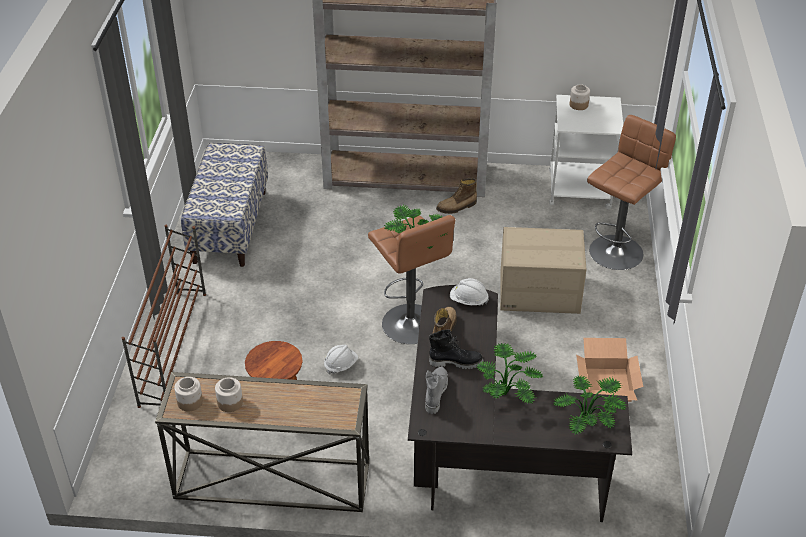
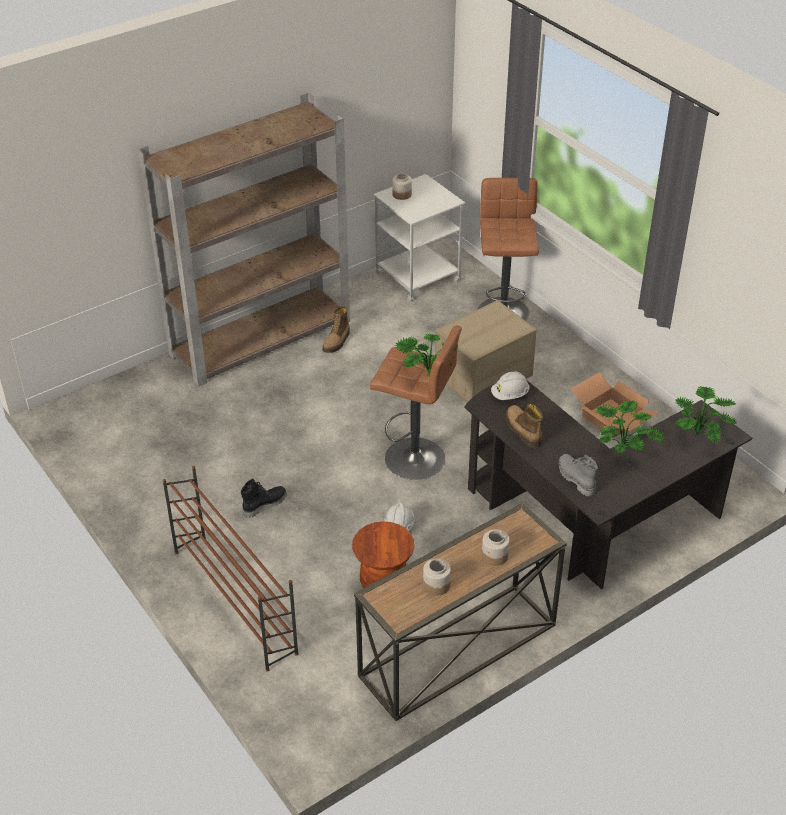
camera: 40 degrees left, 0 degrees up
jar [174,377,203,412] -> jar moved to [482,529,510,566]
bench [181,143,268,267] -> none
black boot [429,329,484,369] -> black boot moved to [241,479,287,518]

